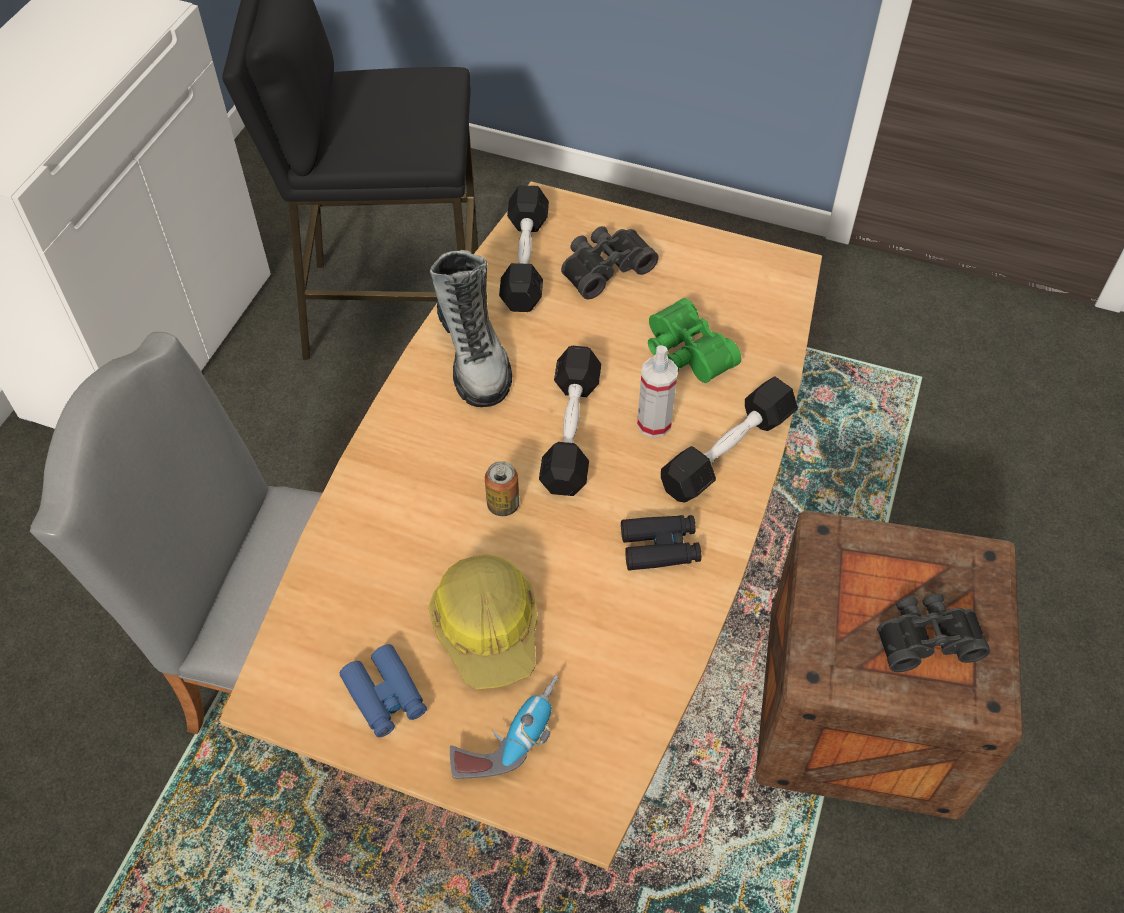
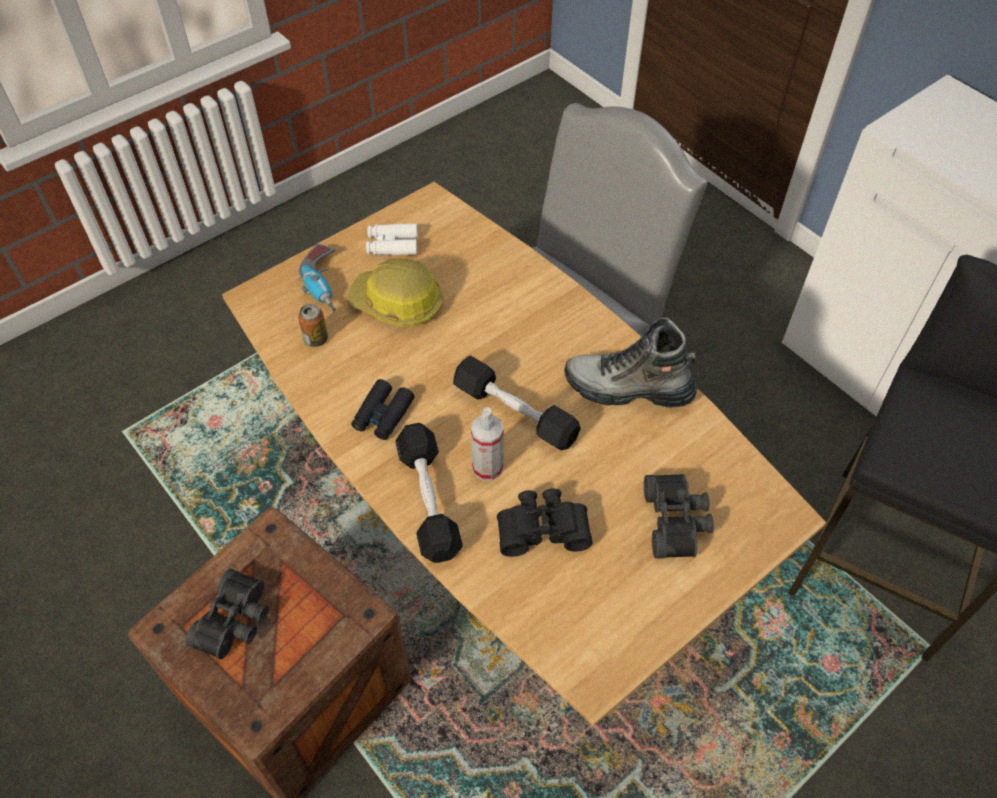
camera: 120 degrees right, 0 degrees up
blue binoculars [340,644,427,737] -> white binoculars [366,223,418,255]
can [485,461,519,516] -> can moved to [298,304,328,347]
black dumbbell [499,185,549,312] -> none
green binoculars [648,298,741,383] -> black binoculars [497,488,593,557]

